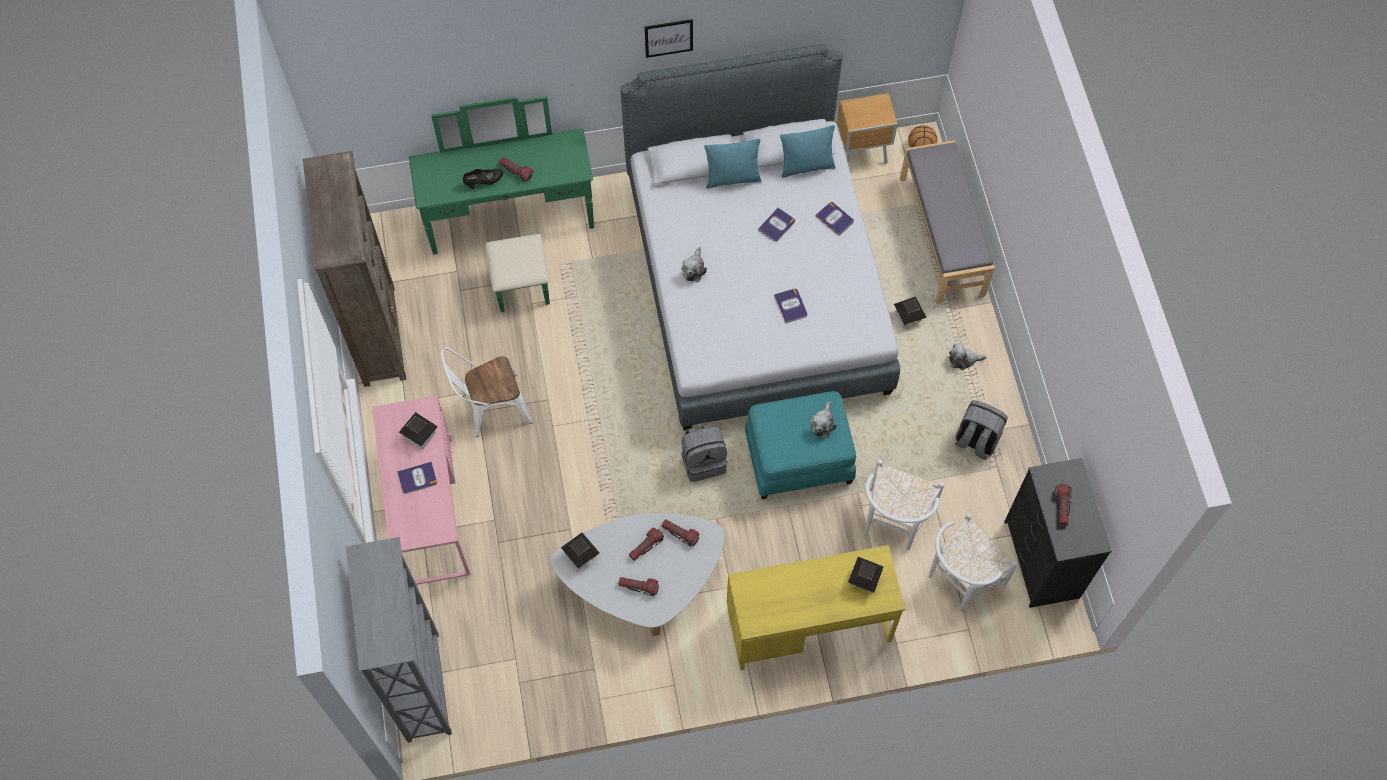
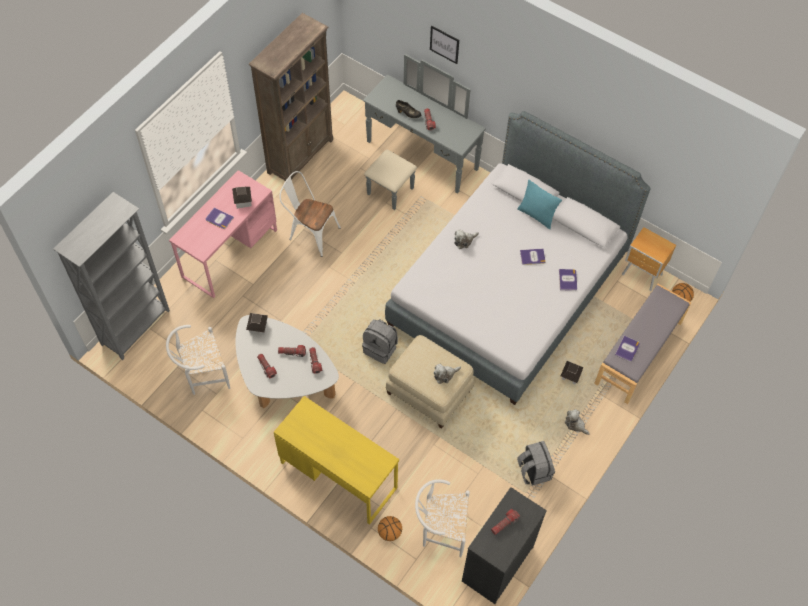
camera: 45 degrees right, 5 degrees down
green dresser [409,96,594,312] -> grey dresser [363,54,486,210]
picture [645,19,693,58] -> picture moved to [430,26,459,64]
turquoise ottoman [745,391,856,499] -> beige ottoman [386,335,474,429]
book [774,288,807,323] -> book moved to [615,336,640,362]
turquoise pillow [780,125,836,178] -> none
toy house [848,556,884,593] -> none
white chair [865,460,944,550] -> white chair moved to [166,325,230,395]
none -> basketball [378,516,402,541]

